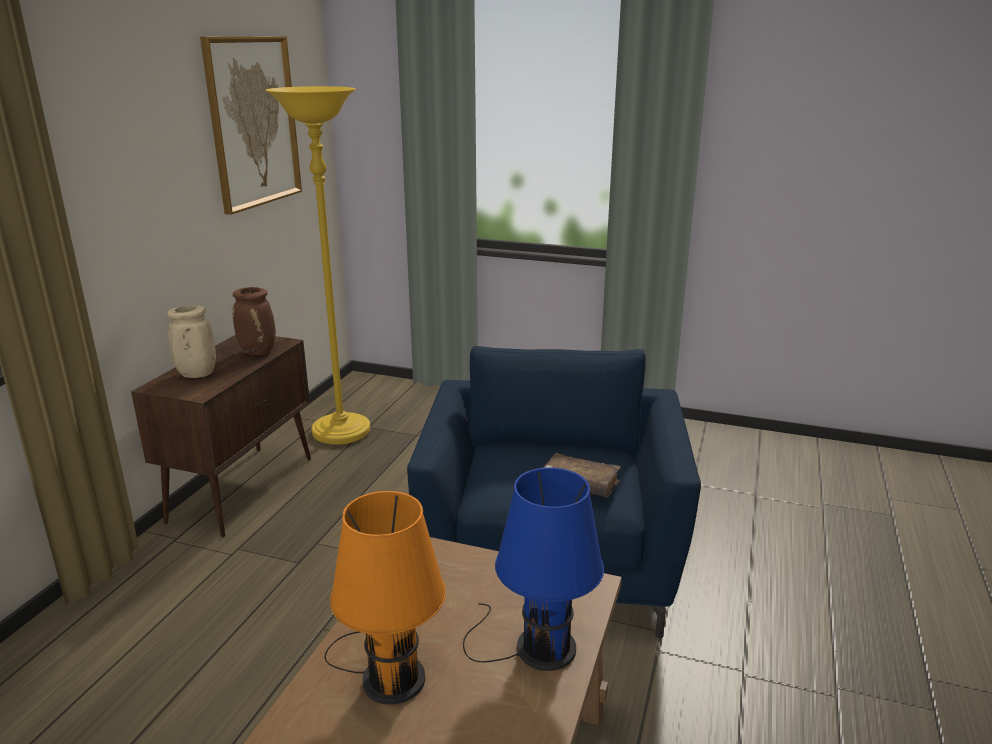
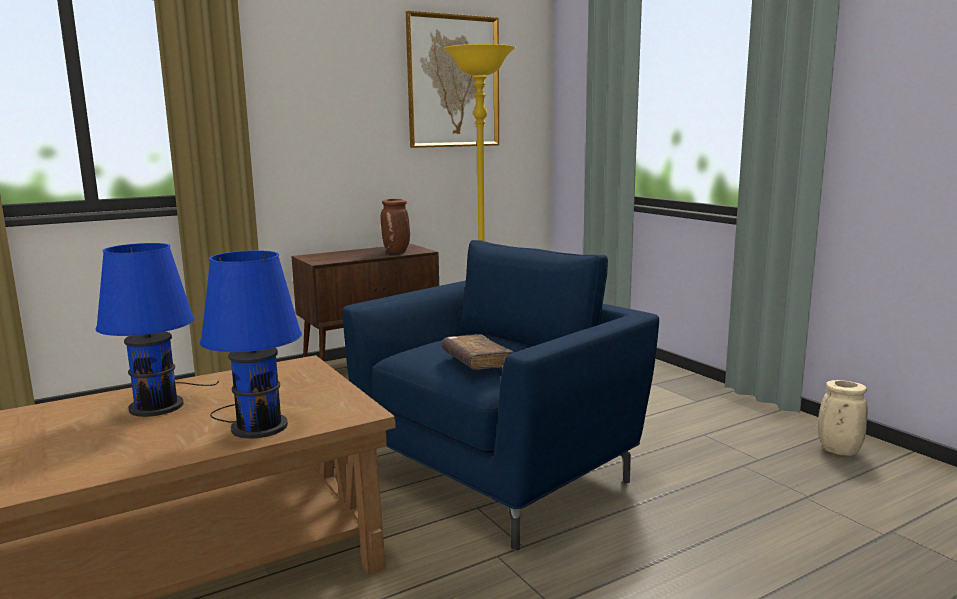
camera: 40 degrees right, 10 degrees down
beige vase [167,306,216,378] -> beige vase moved to [818,380,868,456]
orange table lamp [324,491,446,704] -> blue table lamp [96,243,219,417]

